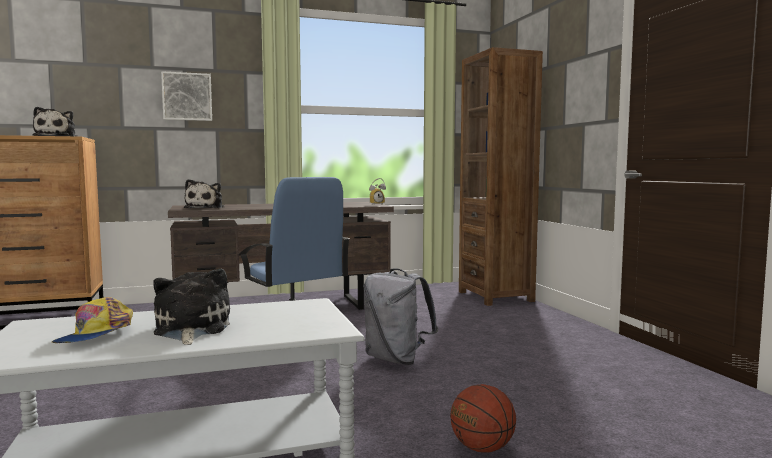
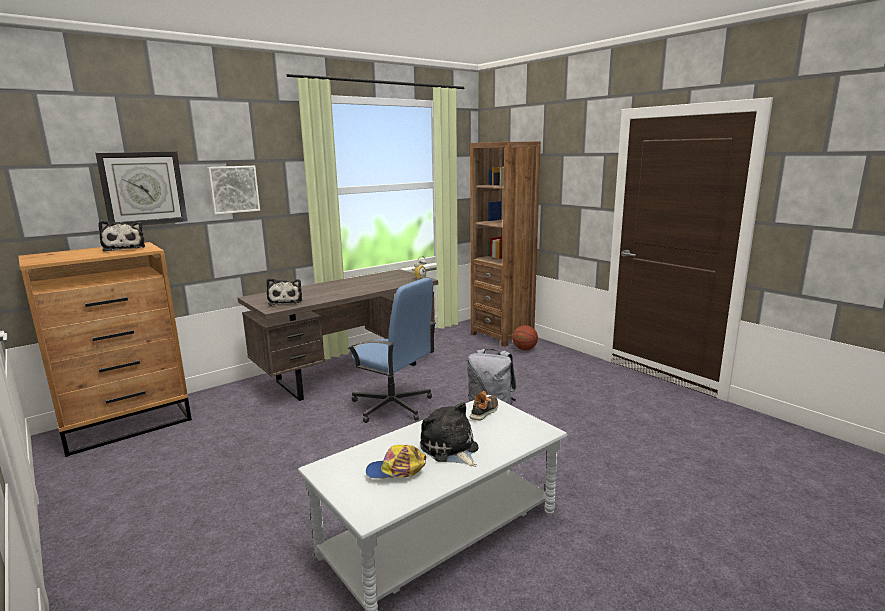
camera: 20 degrees left, 10 degrees up
cap [52,297,133,343] -> cap turned 90 degrees clockwise [366,445,426,479]
basketball [450,384,516,453] -> basketball moved to [512,325,538,350]
none -> wall clock [95,152,188,225]
none -> shoe [470,391,498,420]

